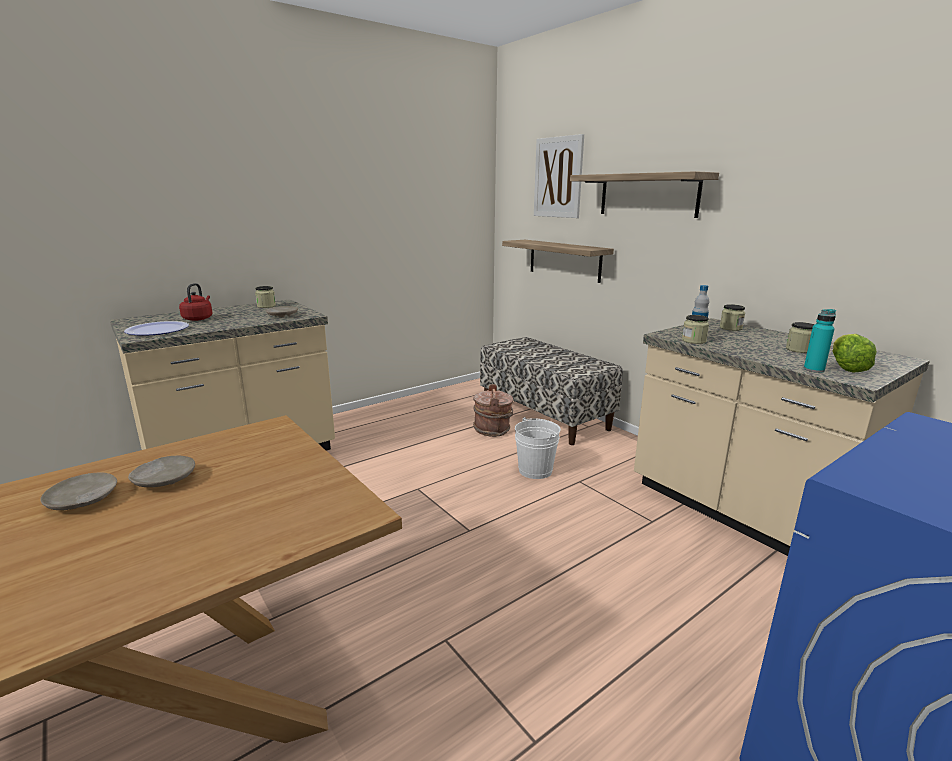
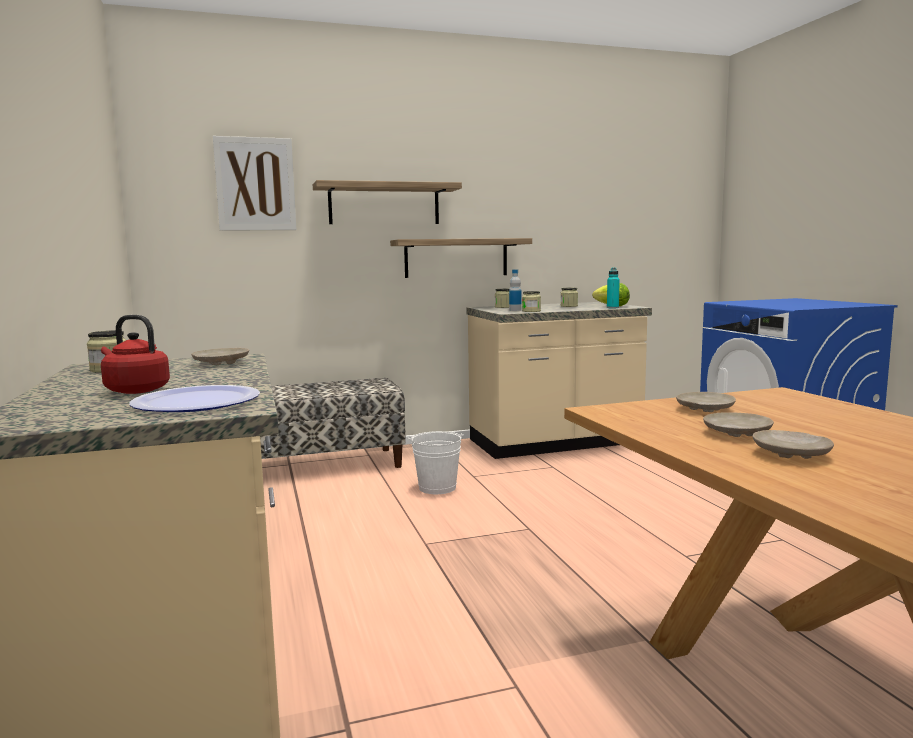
camera: 70 degrees left, 10 degrees down
brown bucket [473,384,513,437] -> none
shelf [502,240,614,283] -> shelf moved to [390,238,532,278]
none -> beige plate [676,392,736,412]

